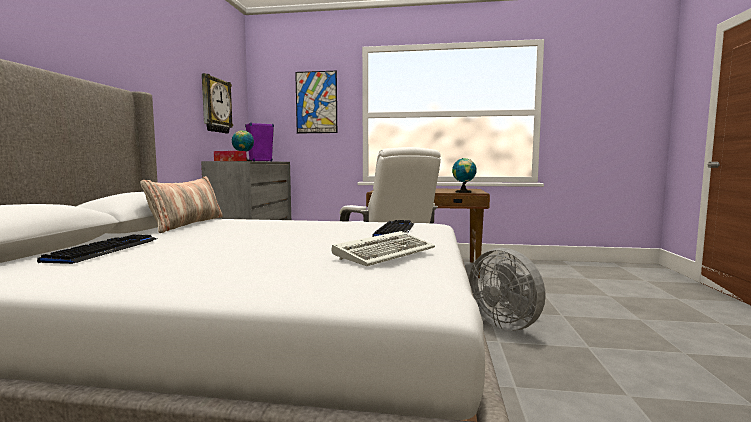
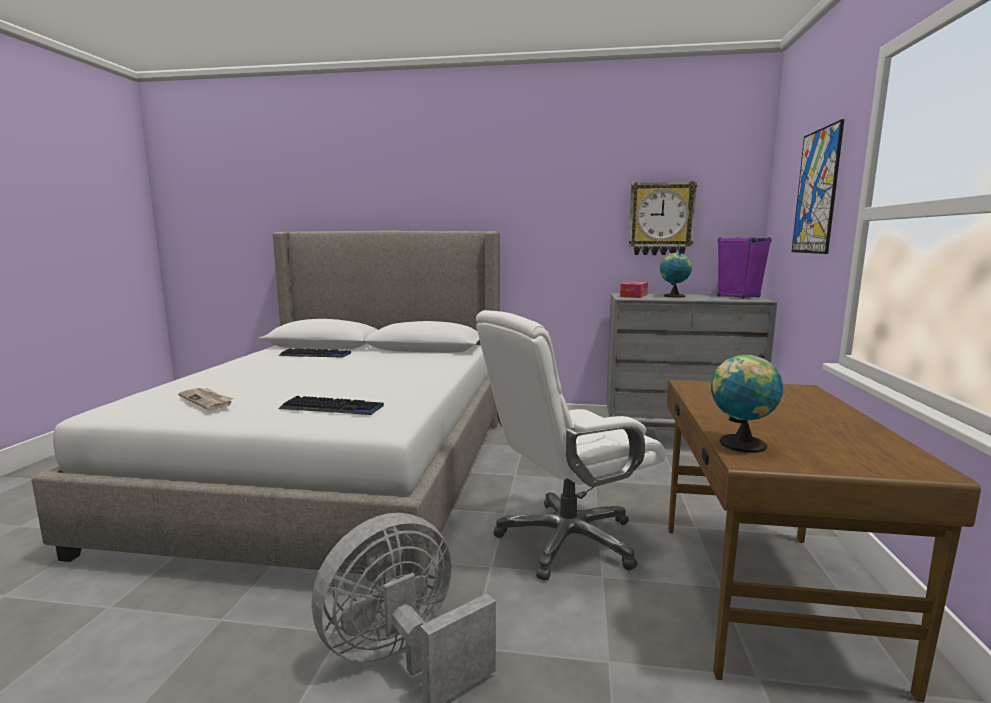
camera: 90 degrees right, 5 degrees up
pillow [140,176,223,233] -> none
keyboard [332,231,435,266] -> newspaper [178,388,233,410]

